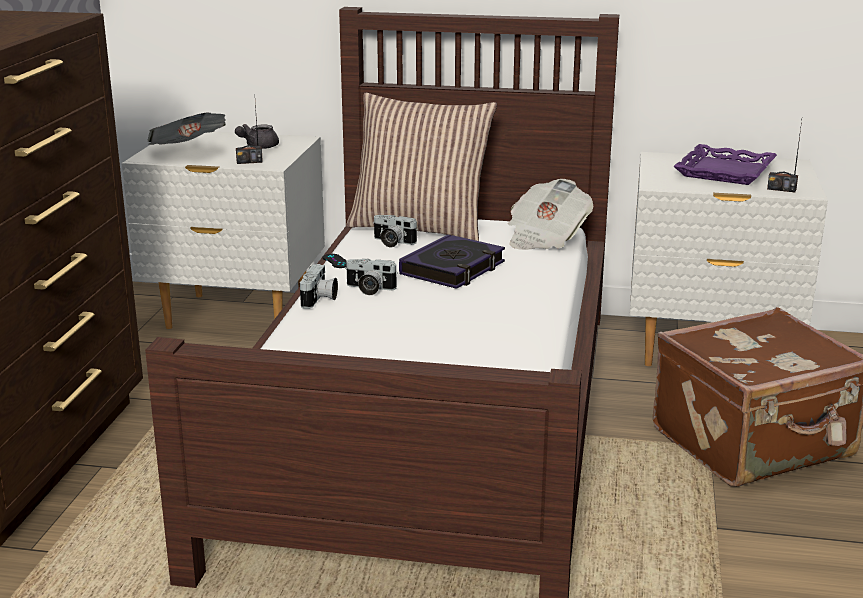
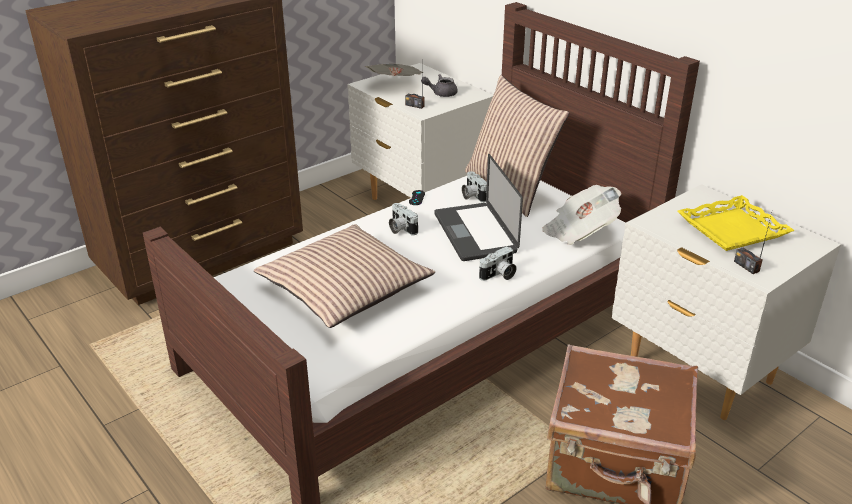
camera: 40 degrees right, 10 degrees up
camera [300,264,338,309] -> camera moved to [479,246,517,281]
book [399,234,505,289] -> laptop [434,154,523,261]
purple tray [673,144,777,185] -> yellow tray [677,195,795,251]
none -> pillow [254,224,435,328]

